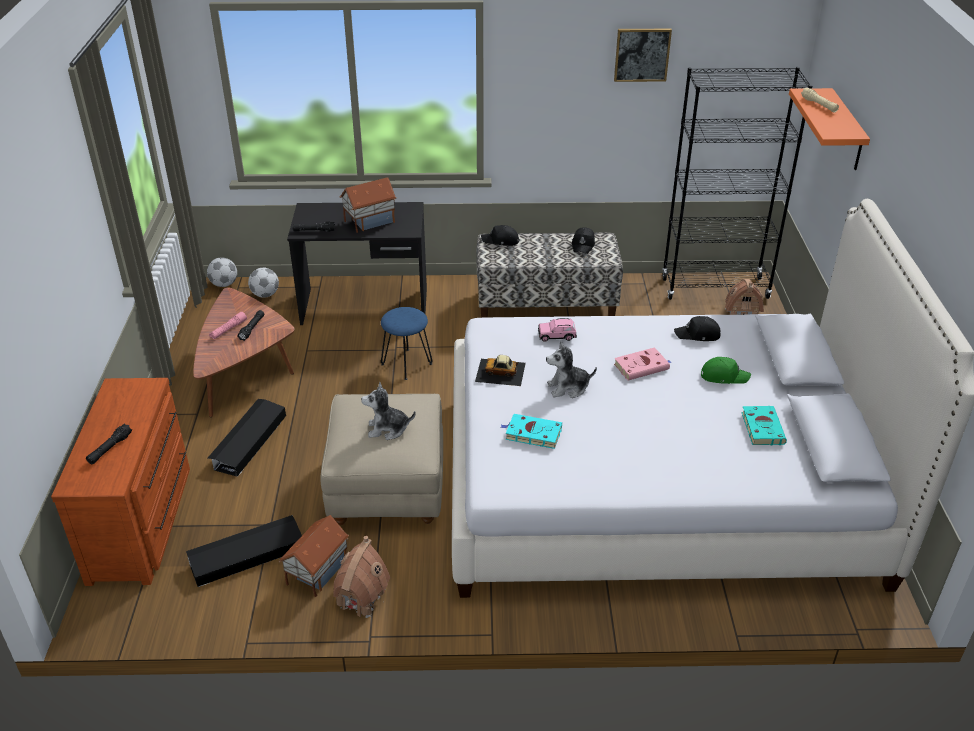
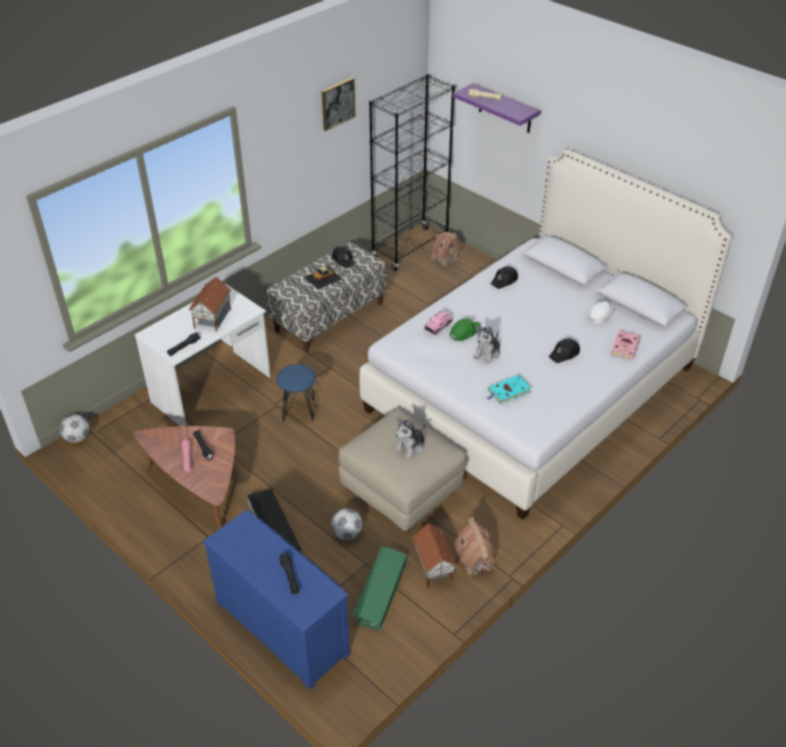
camera: 45 degrees left, 5 degrees up
brown dresser [51,378,190,586] -> blue dresser [203,510,350,690]
black storage box [186,515,302,587] -> green storage box [353,546,407,631]
football [248,268,279,298] -> football moved to [331,508,362,540]
black desk [287,202,427,325] -> white desk [135,284,271,426]
toy car [475,355,526,386] -> toy car moved to [304,266,342,289]
black cap [481,225,520,246] -> black cap moved to [549,338,580,363]
pink book [614,347,671,381] -> pink book moved to [611,330,641,360]
green cap [701,357,751,384] -> green cap moved to [450,318,480,341]
turquoise book [741,406,787,445] -> white cap [588,301,615,324]
orange shelf [789,88,870,170] -> purple shelf [453,83,541,133]

